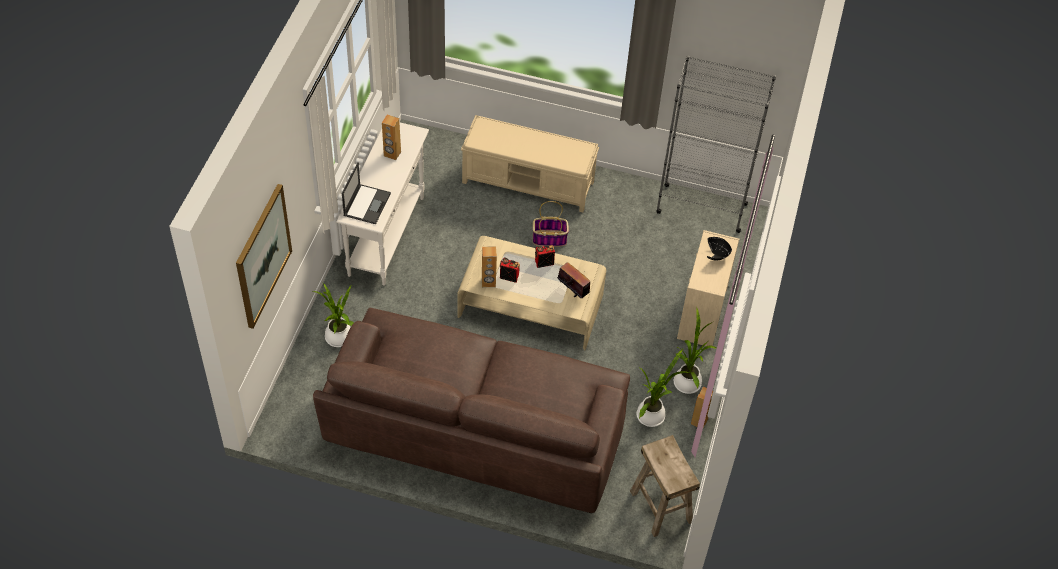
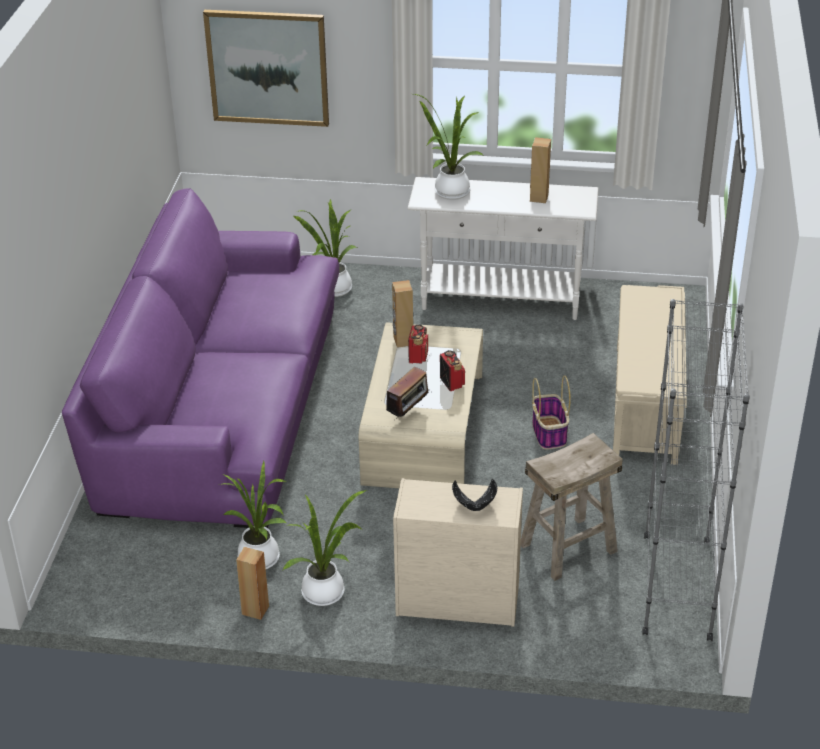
camera: 85 degrees right, 15 degrees down
brown sofa [313,308,630,513] -> purple sofa [62,188,339,528]
laptop [342,162,391,224] -> potted plant [414,94,484,200]
beige stool [630,435,700,537] -> beige stool moved to [521,433,623,581]

